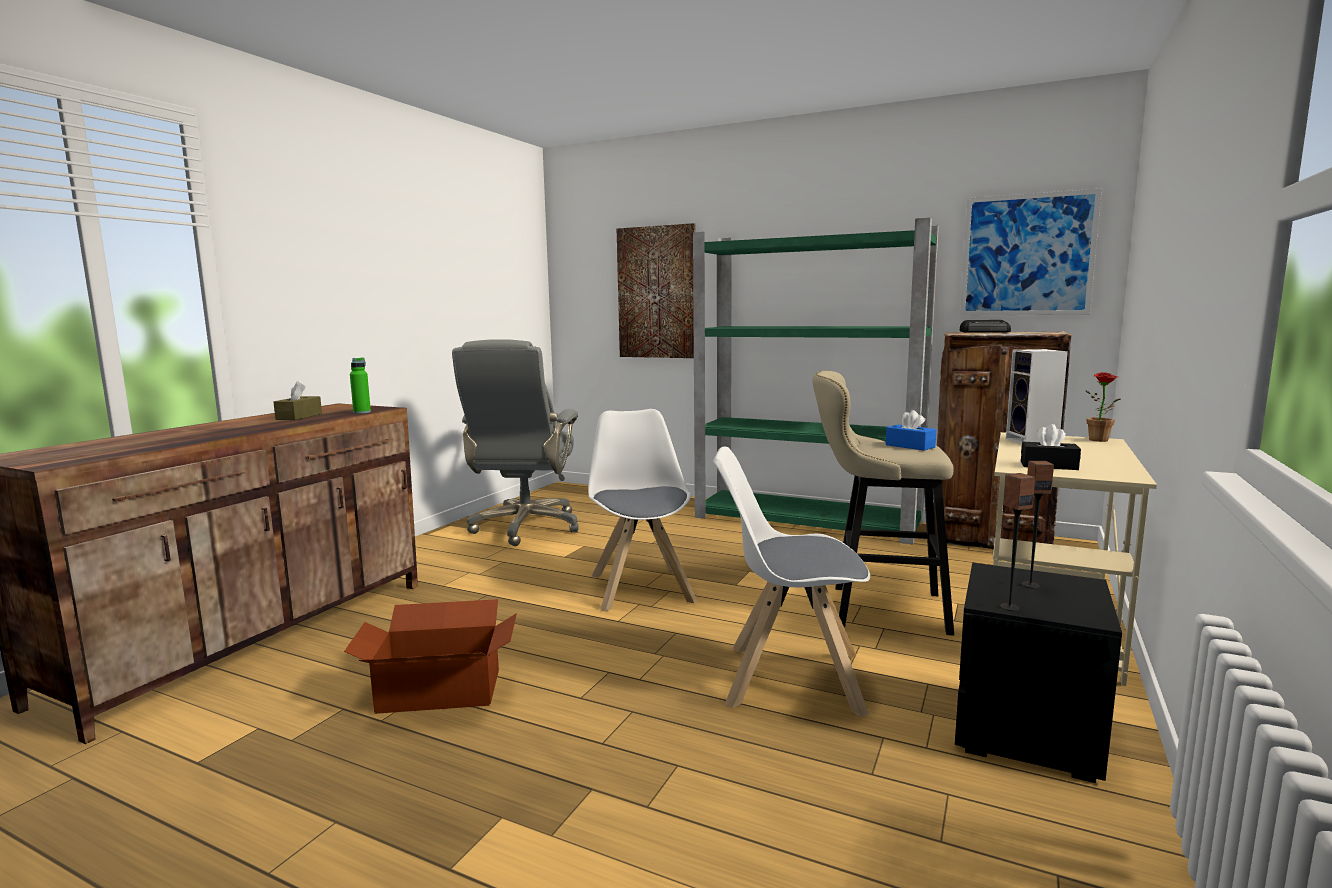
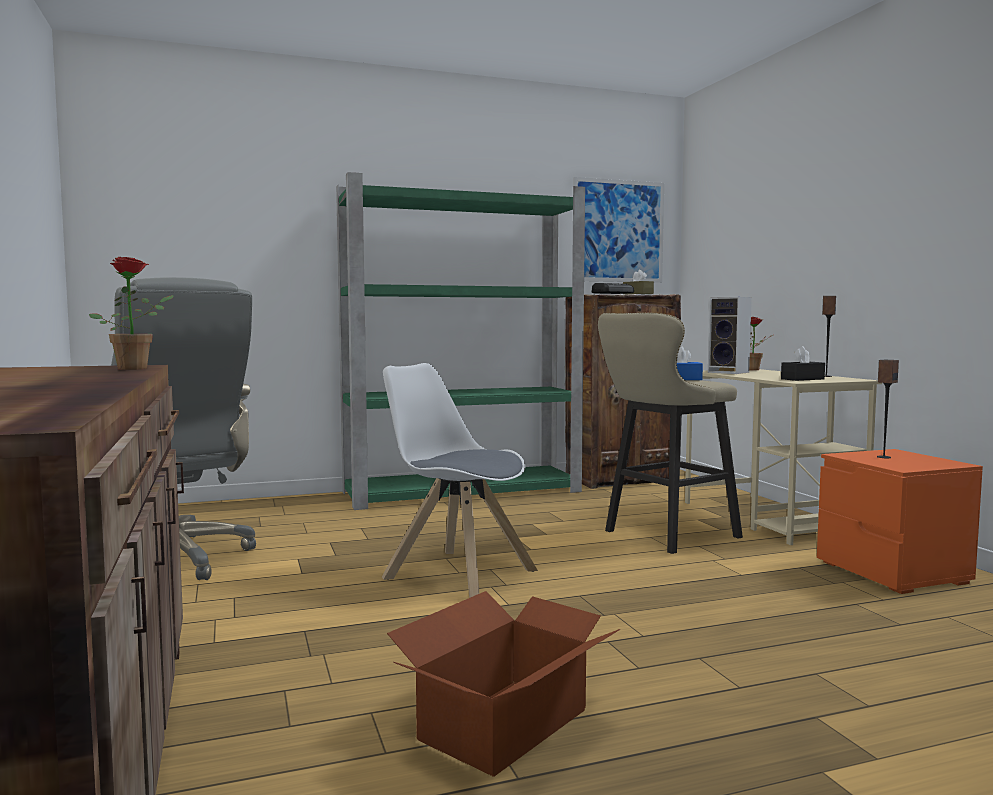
camera: 45 degrees left, 5 degrees down
brown tissue box [273,381,322,420] -> brown tissue box moved to [623,270,654,294]
green bottle [350,357,371,414] -> potted plant [89,257,174,370]
picture [617,223,696,358] -> none
chair [713,446,870,717] -> none
black nightstand [955,563,1122,783] -> orange nightstand [817,449,983,594]
speaker [1000,473,1035,611] -> speaker moved to [822,296,836,377]

